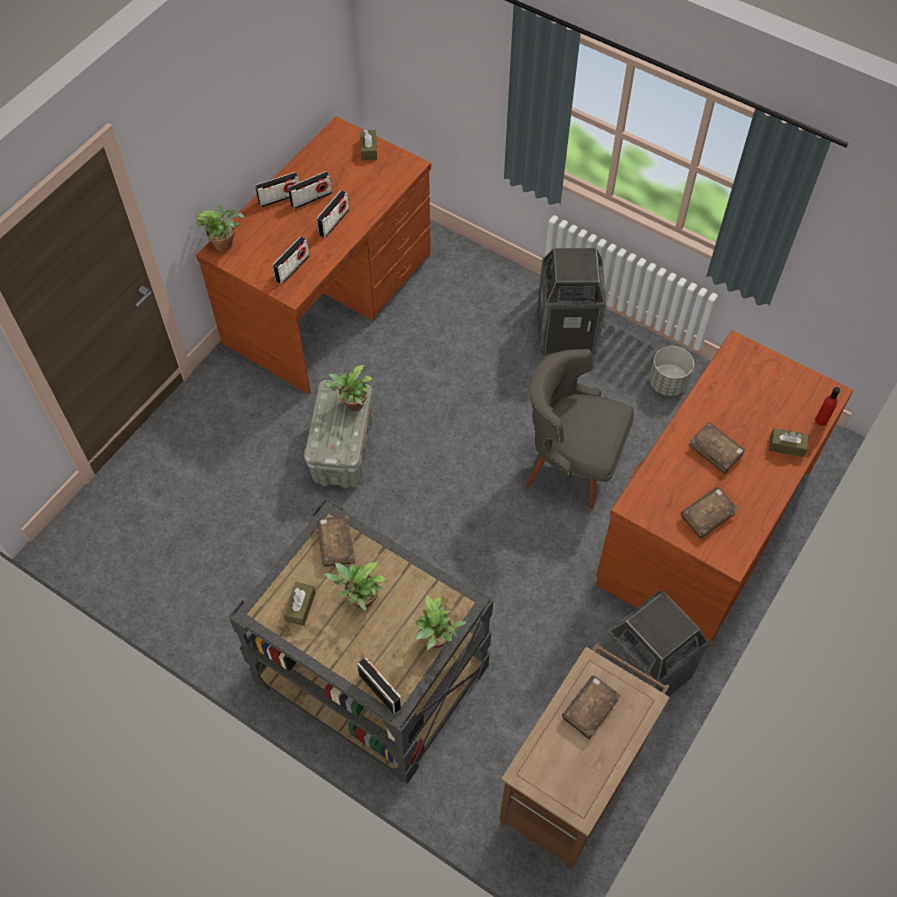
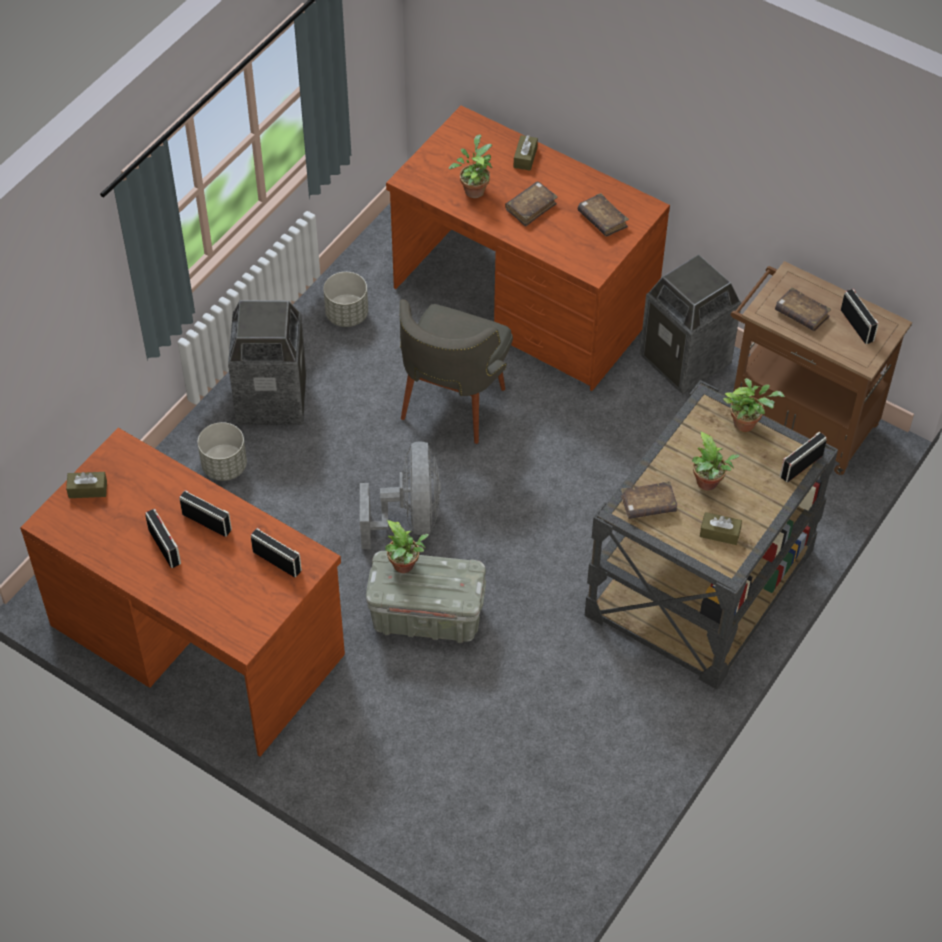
camera: 90 degrees left, 5 degrees down
potted plant [196,205,245,251] -> potted plant moved to [449,134,492,198]
radio [255,172,299,207] -> radio moved to [841,289,879,344]
red bottle [815,387,840,426] -> none
none -> grey planter [198,422,247,481]
none -> grey fan [360,441,441,549]

